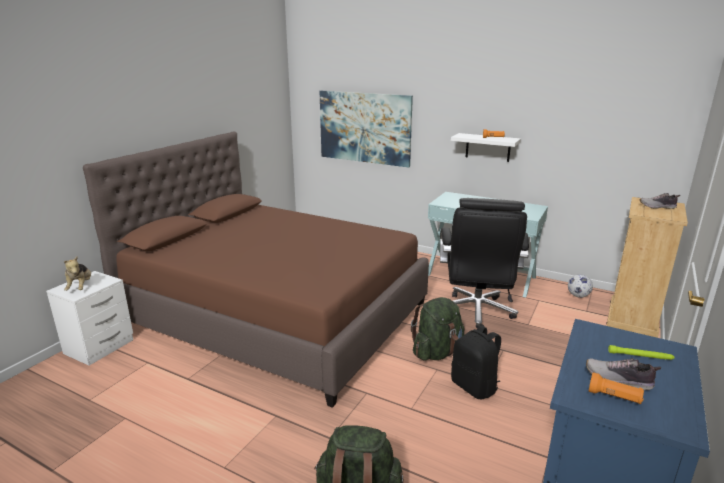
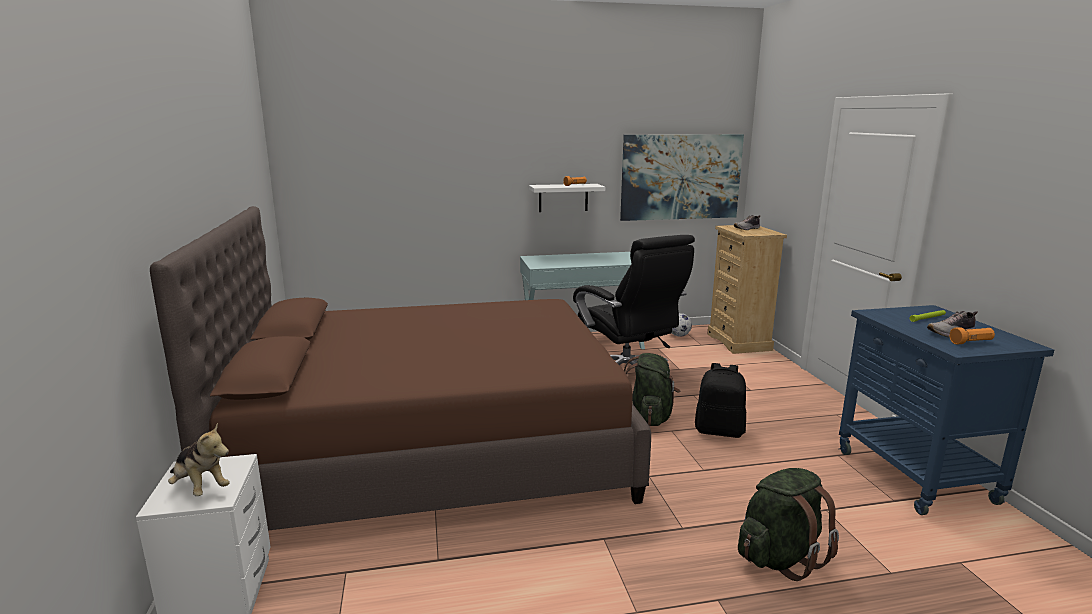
camera: 40 degrees left, 5 degrees down
picture [320,91,413,167] -> picture moved to [620,134,744,221]

